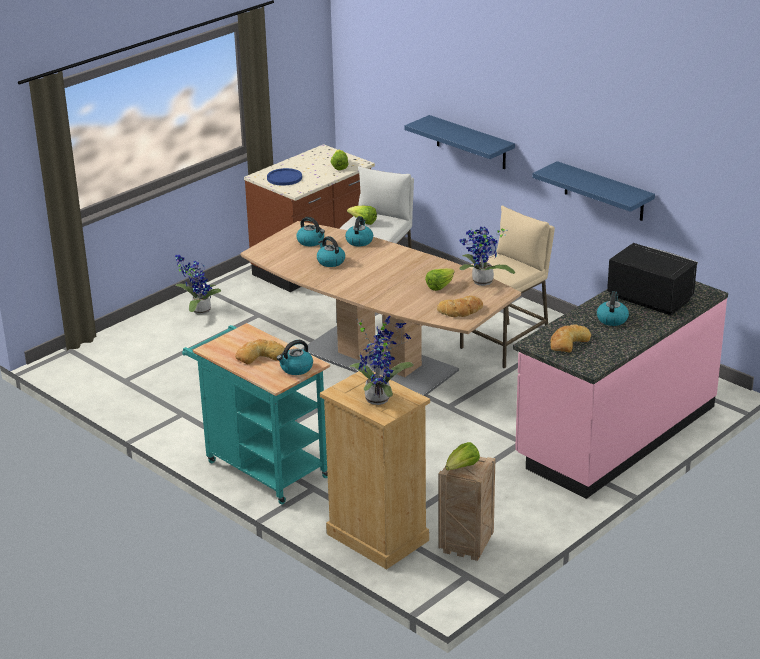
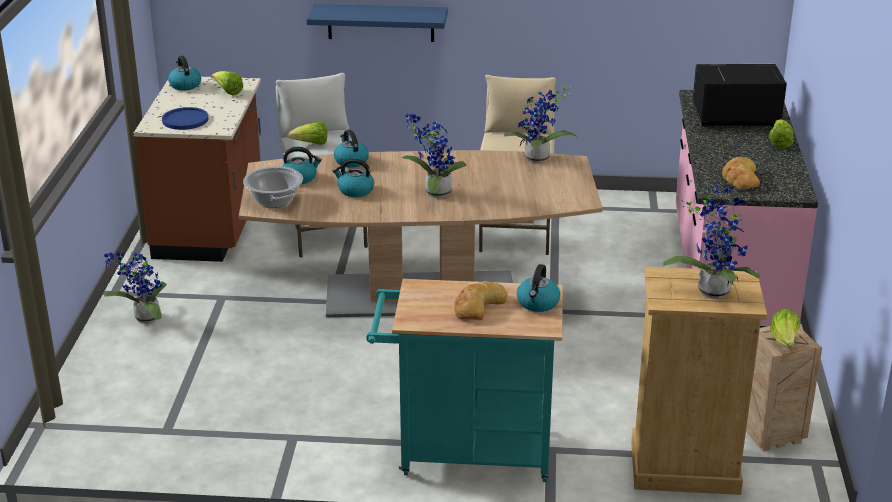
camera: 40 degrees left, 0 degrees up
lettuce [425,268,455,291] -> lettuce moved to [769,119,794,148]
bread [437,296,483,317] -> none
blue shelf [532,161,655,221] -> none
kettle [597,291,629,326] -> kettle moved to [168,55,201,91]
none -> cooking pot [243,166,303,208]
none -> potted plant [401,113,466,198]

